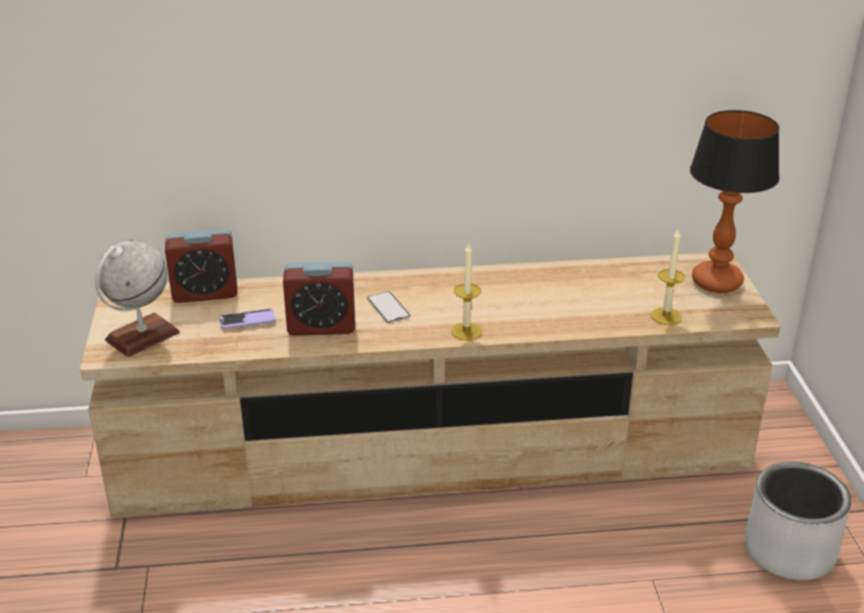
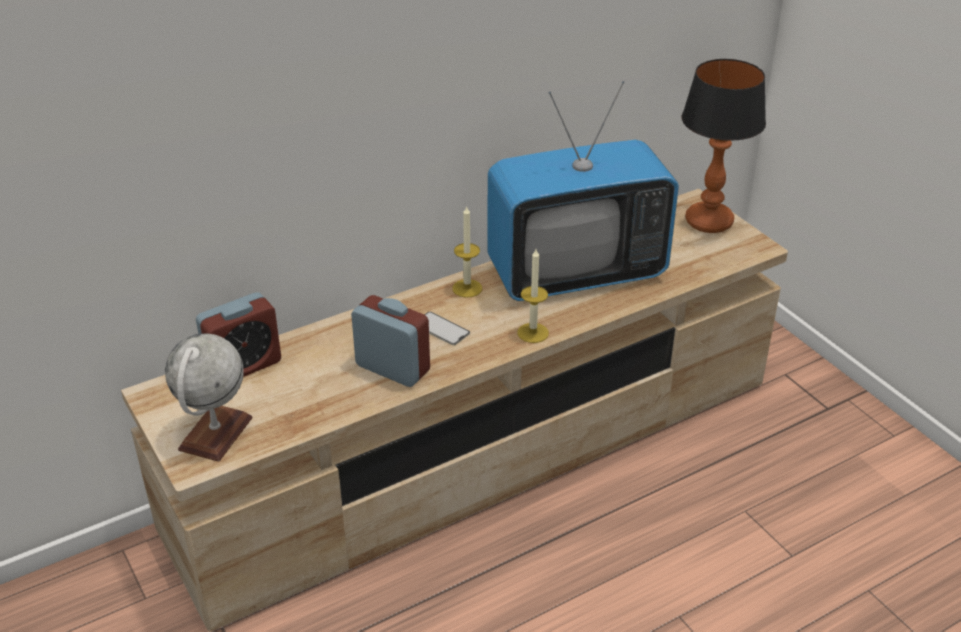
camera: 25 degrees left, 5 degrees up
phone [219,309,275,329] -> none
alarm clock [283,262,355,336] -> alarm clock turned 120 degrees counterclockwise [351,295,430,387]
candle [651,230,685,325] -> candle moved to [452,205,482,298]
grey planter [745,462,851,580] -> none
none -> television [487,81,679,301]

